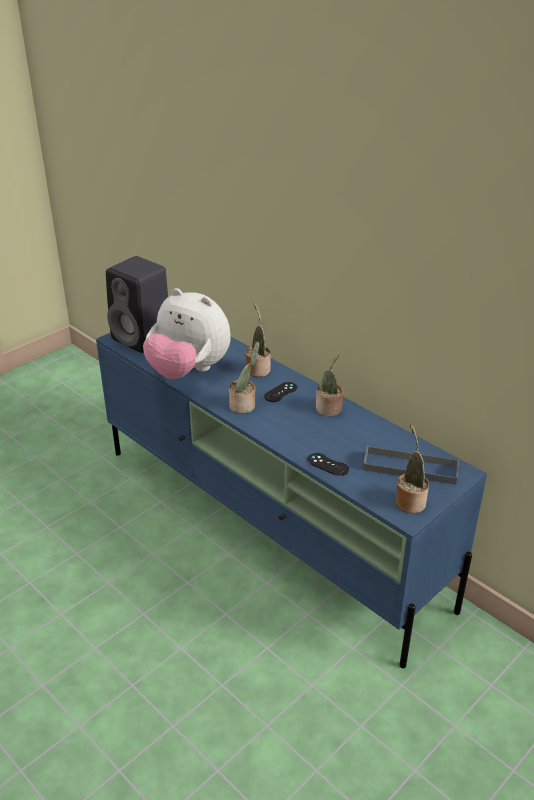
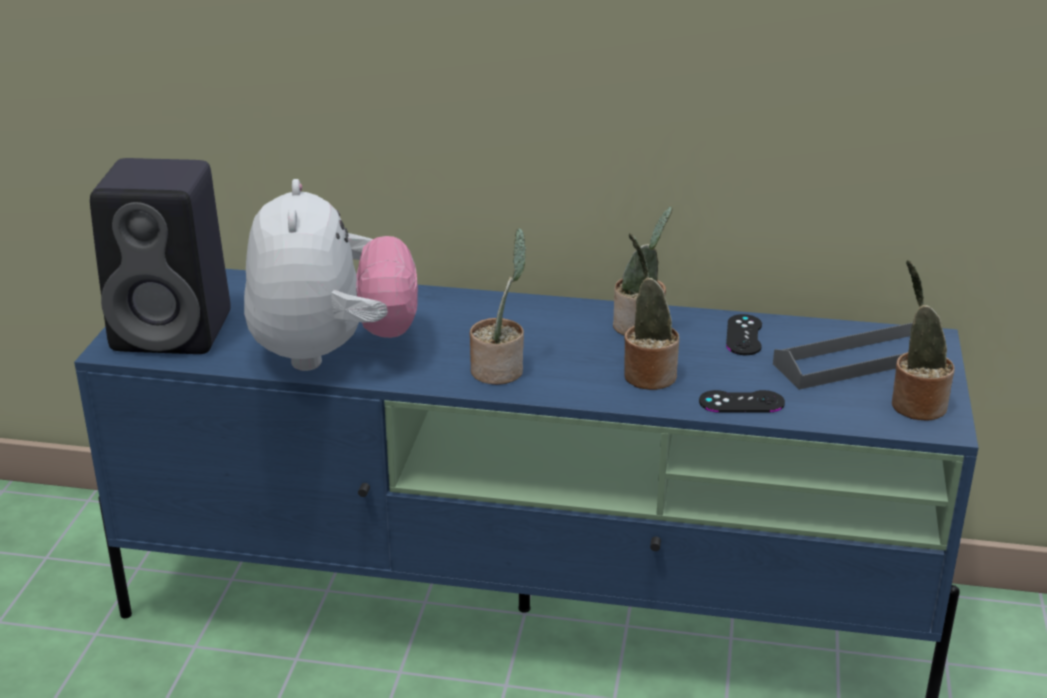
camera: 35 degrees left, 5 degrees down
plush toy [143,288,231,379] -> plush toy turned 90 degrees counterclockwise [244,179,418,371]
potted plant [245,302,271,377] -> potted plant moved to [624,233,679,390]
black game controller [264,382,297,402] -> black game controller moved to [726,314,762,355]

